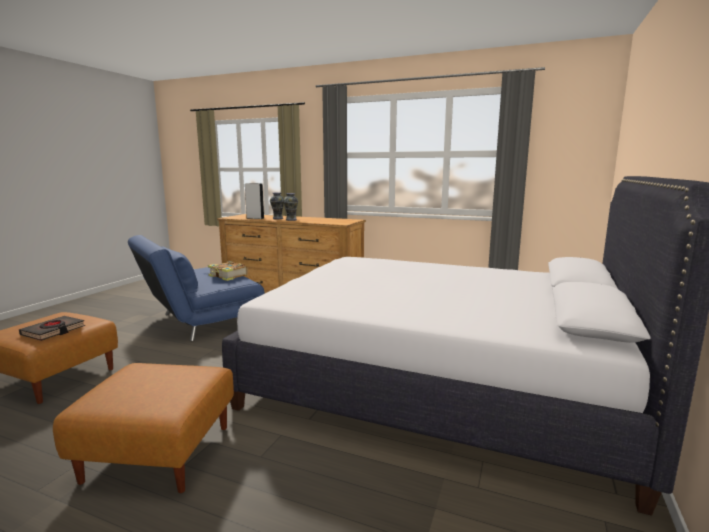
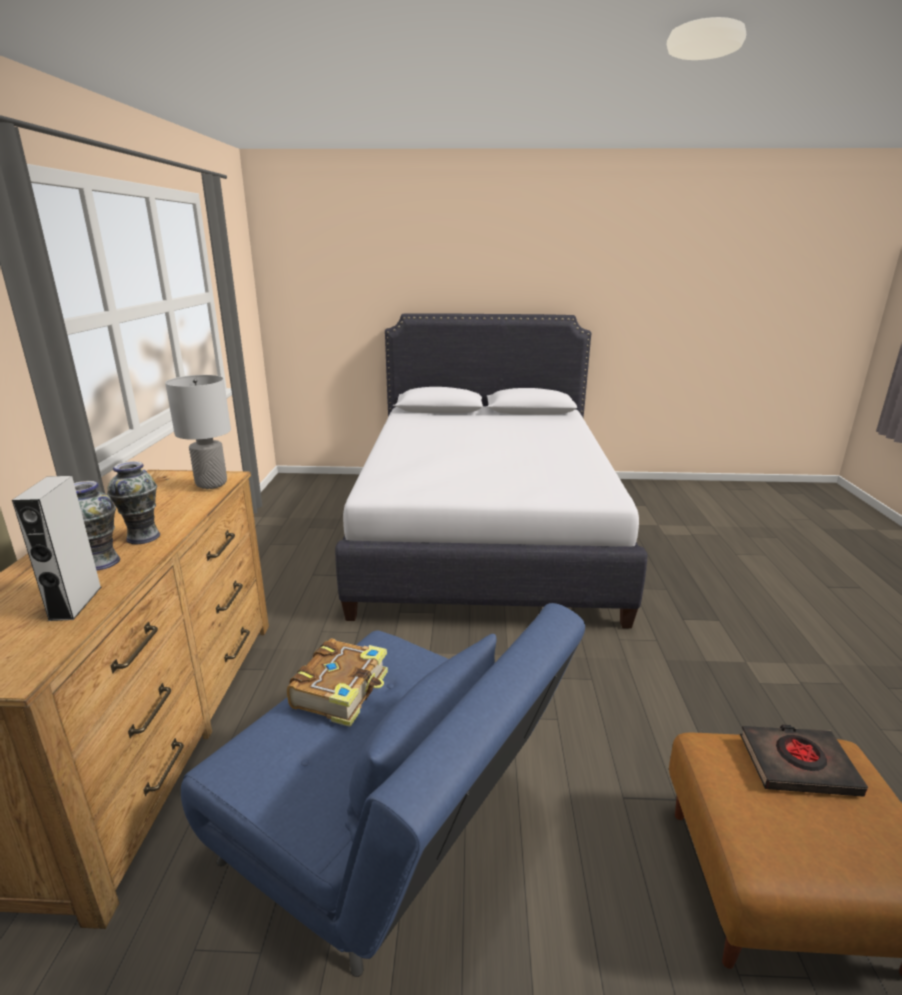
camera: 110 degrees left, 10 degrees up
brown ottoman [53,363,234,493] -> none
none -> grey table lamp [165,375,231,489]

